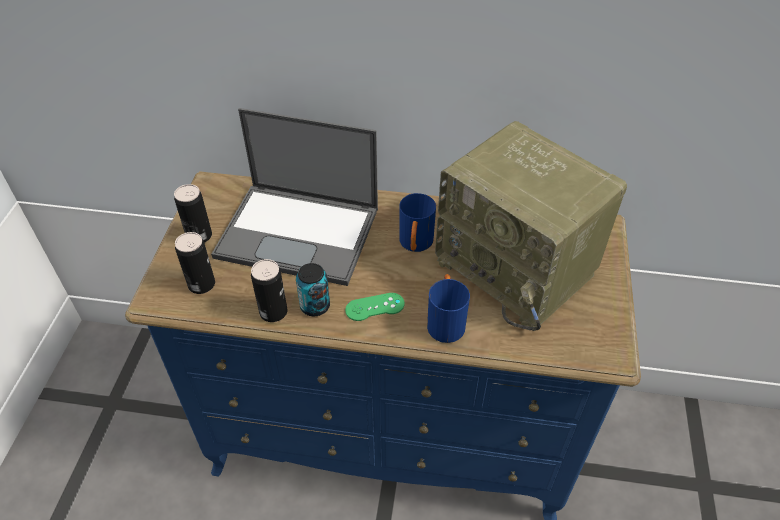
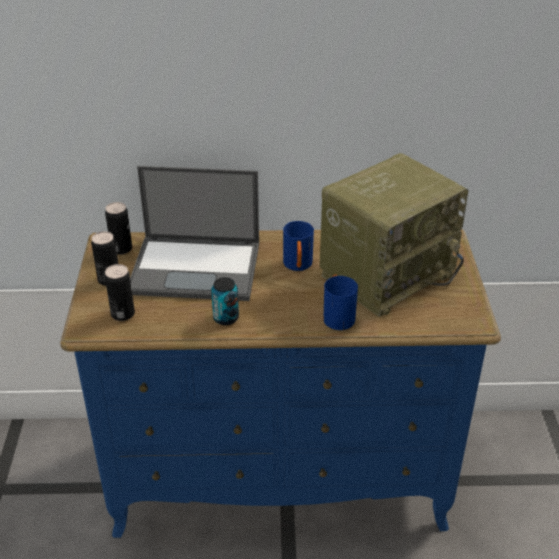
camera: 10 degrees left, 10 degrees down
can [251,259,288,322] -> can moved to [105,202,132,255]
green game controller [345,293,405,321] -> none
radio [435,121,627,331] -> radio turned 75 degrees counterclockwise [320,153,469,317]

